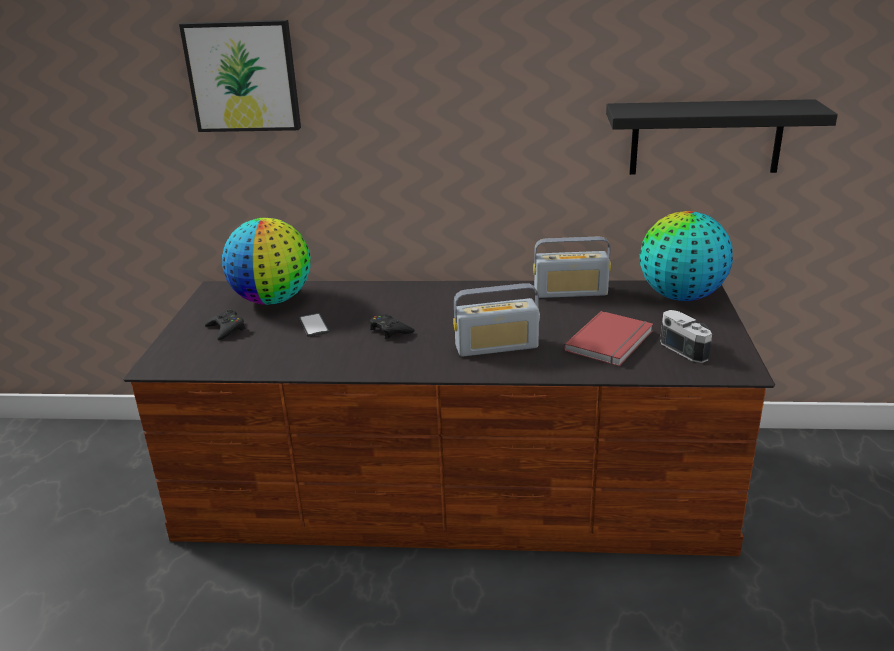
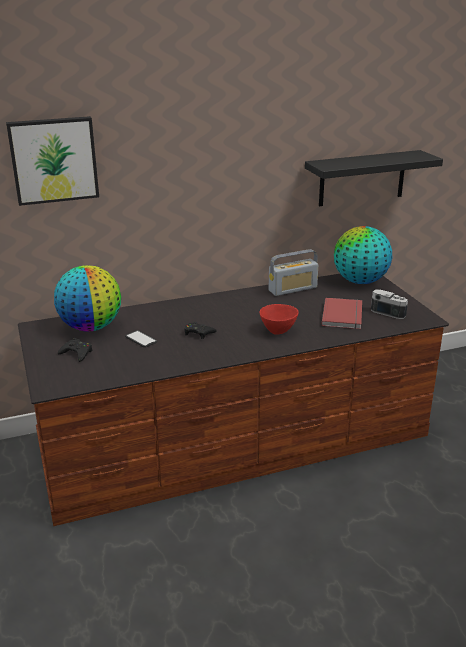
camera: 25 degrees left, 0 degrees up
radio [453,283,540,357] -> red bowl [259,304,299,335]

